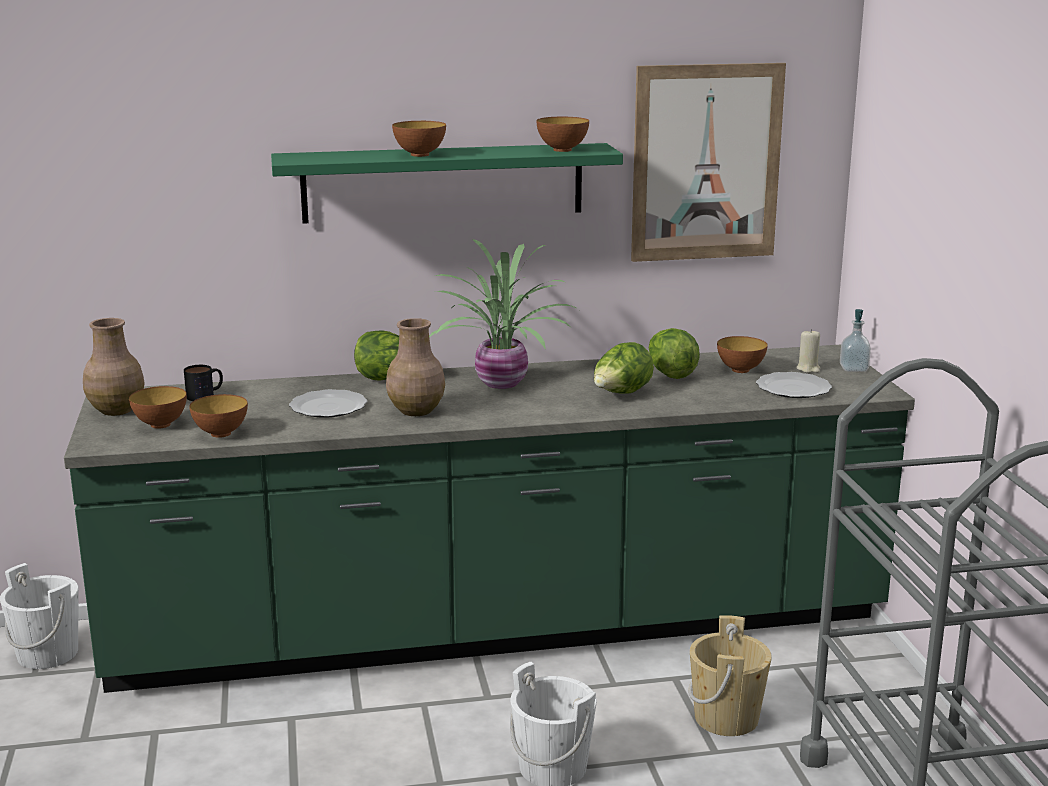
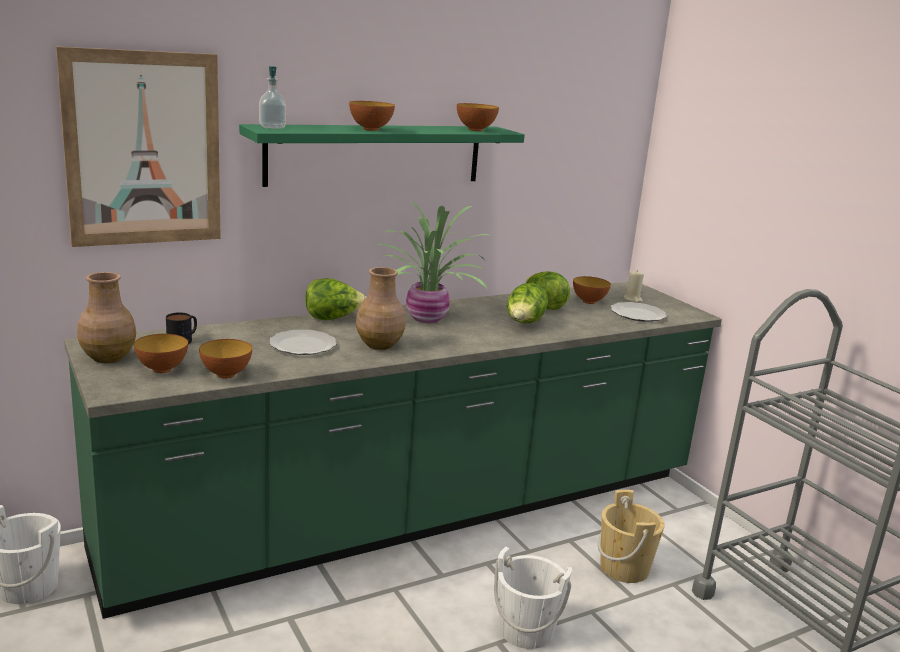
camera: 20 degrees left, 0 degrees up
picture [631,63,786,262] -> picture moved to [56,47,221,247]
soap dispenser [840,309,871,372] -> soap dispenser moved to [259,66,286,129]

